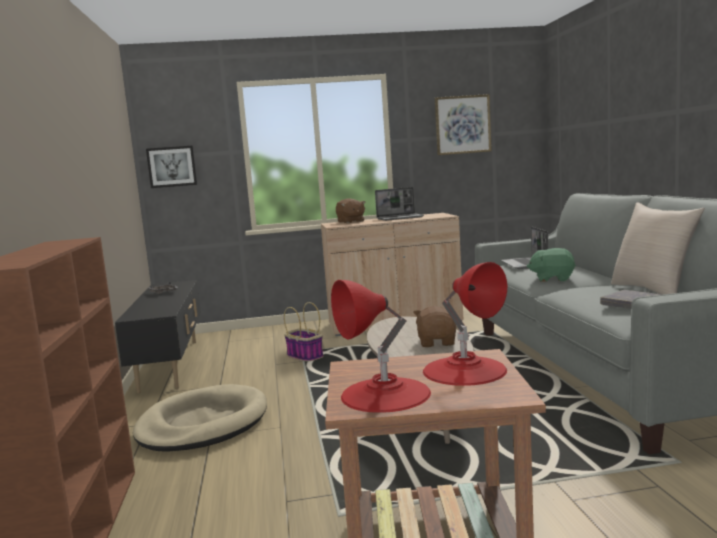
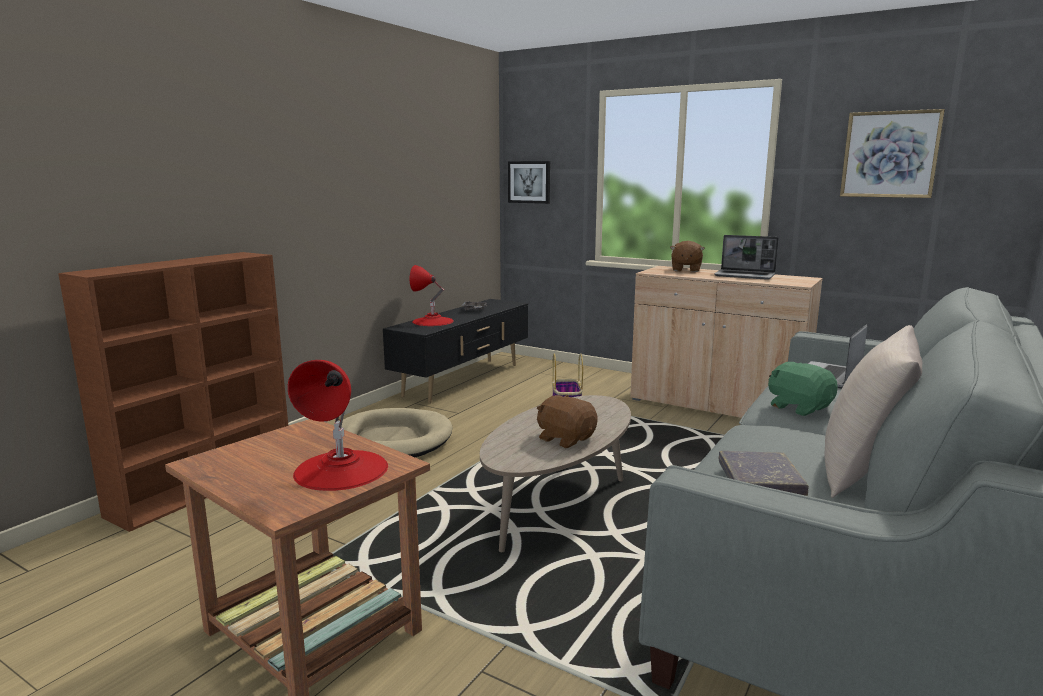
camera: 40 degrees right, 5 degrees up
red table lamp [331,280,431,413] -> red table lamp moved to [410,265,454,326]
brown plush toy [413,306,456,347] -> brown plush toy turned 90 degrees counterclockwise [537,395,598,448]

